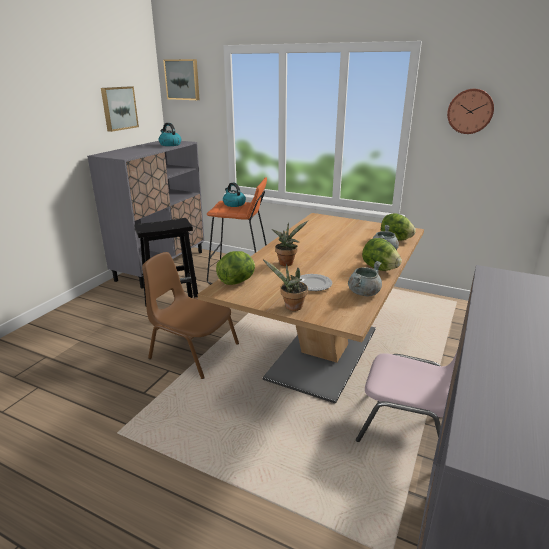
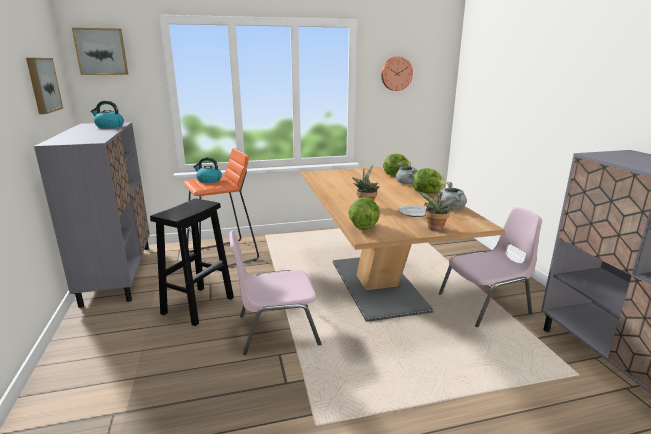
camera: 40 degrees left, 5 degrees down
brown chair [142,252,239,379] -> pink chair [229,231,321,355]

